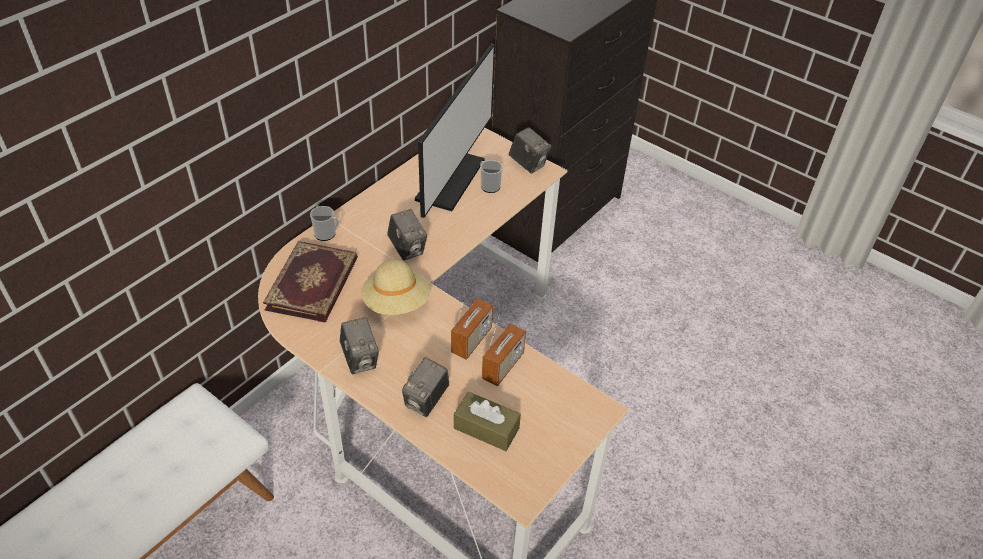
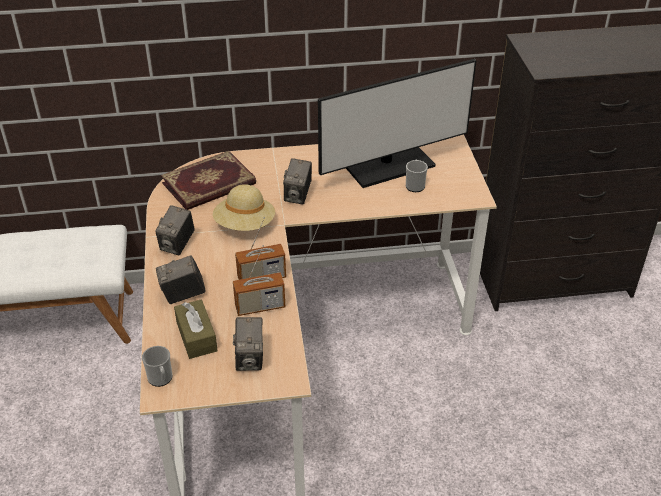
camera: 45 degrees right, 5 degrees down
mug [310,206,339,241] -> mug moved to [142,346,172,387]
camera [509,127,552,174] -> camera moved to [233,317,263,371]

